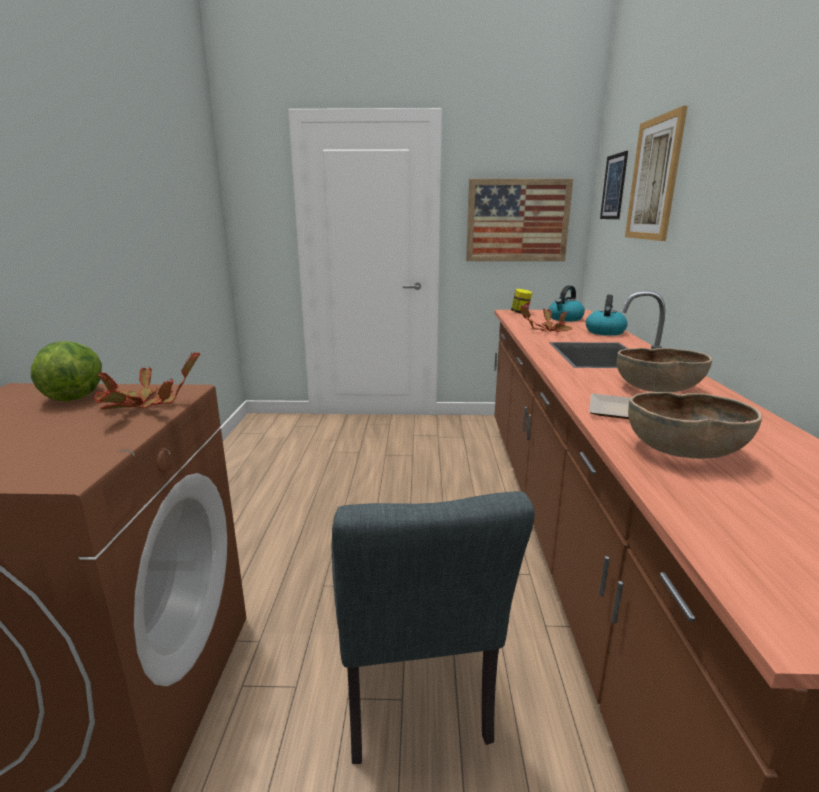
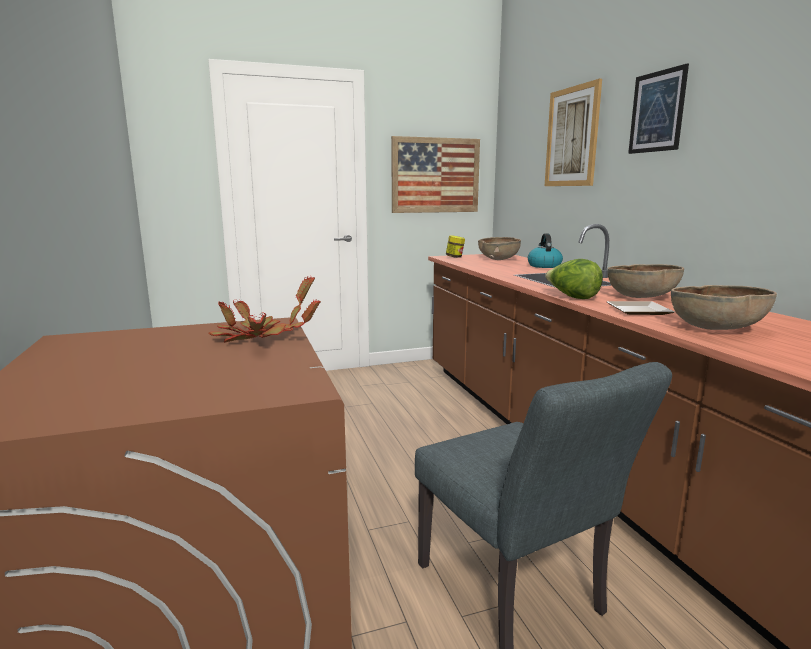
camera: 20 degrees left, 5 degrees down
lettuce [31,341,102,402] -> lettuce moved to [545,259,603,299]
potted plant [519,305,573,332] -> none
kettle [549,285,585,321] -> brown bowl [478,237,521,260]
picture [600,151,628,219] -> picture moved to [628,63,689,154]

